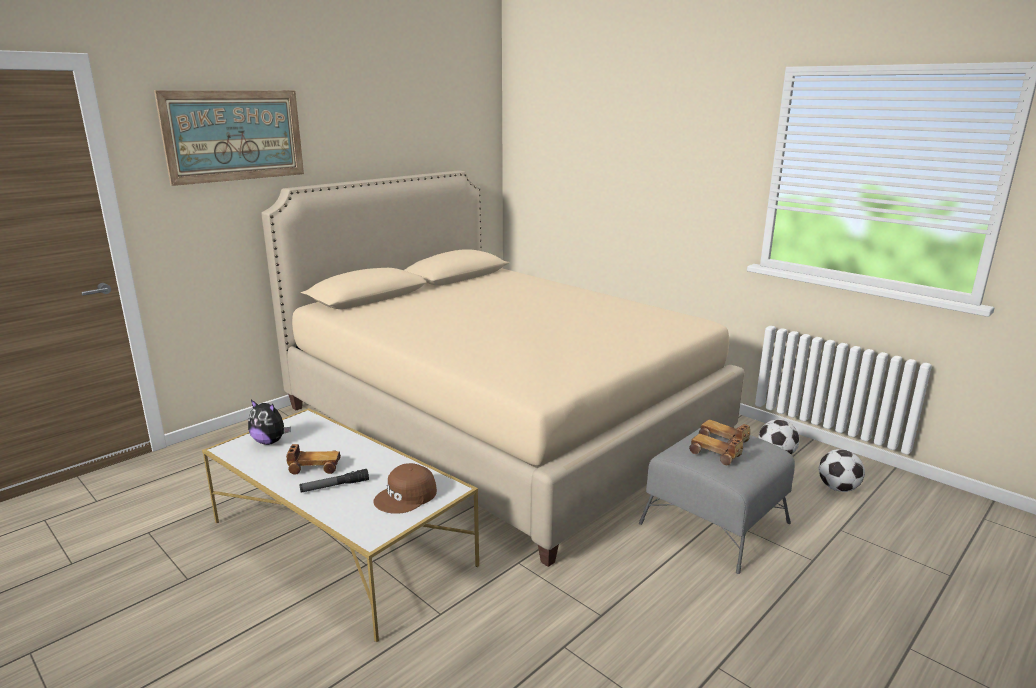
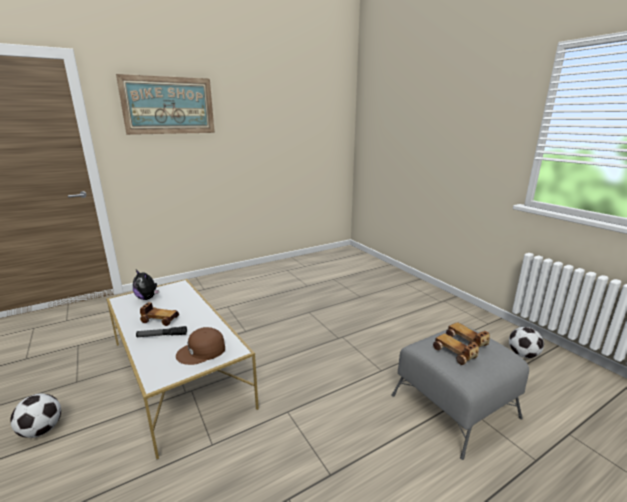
camera: 15 degrees right, 0 degrees up
beige bed [261,170,744,567] -> none
football [819,449,865,492] -> football moved to [10,393,61,438]

